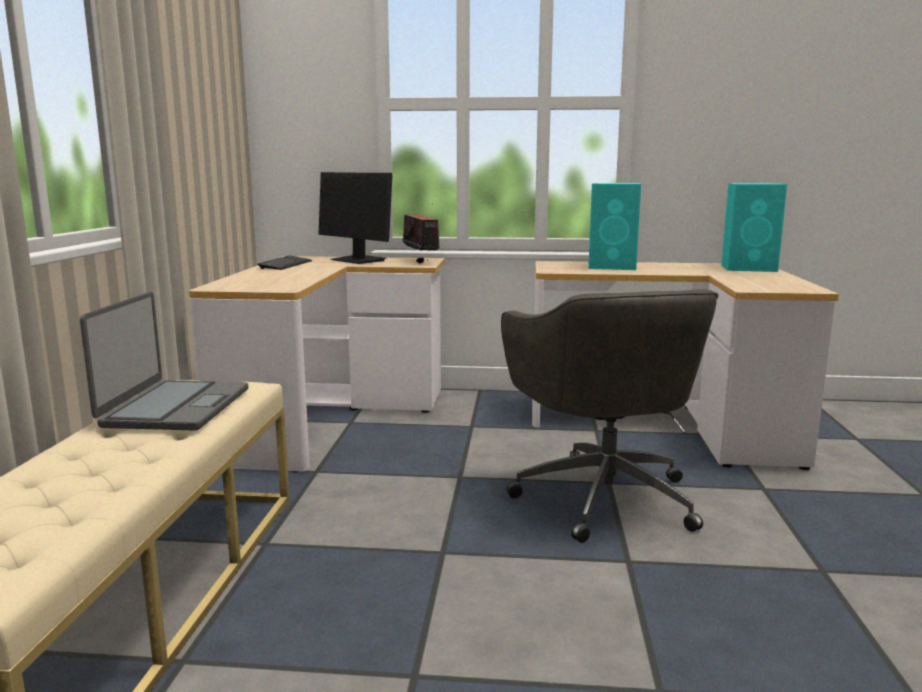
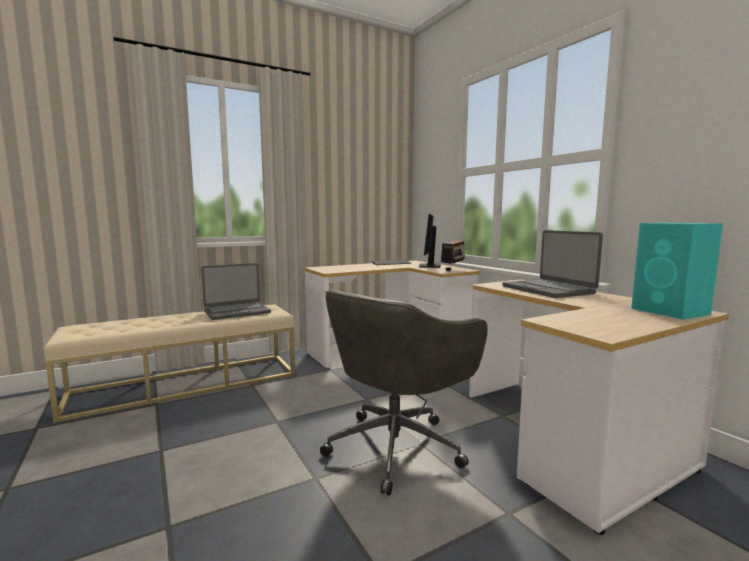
camera: 55 degrees right, 5 degrees down
turquoise speaker [588,183,641,270] -> laptop [502,230,603,298]

